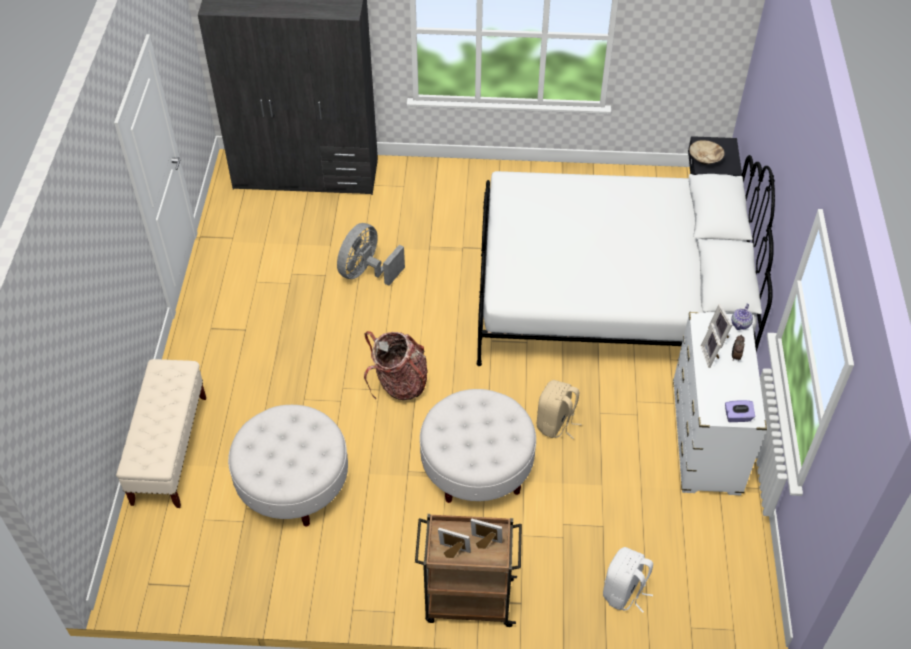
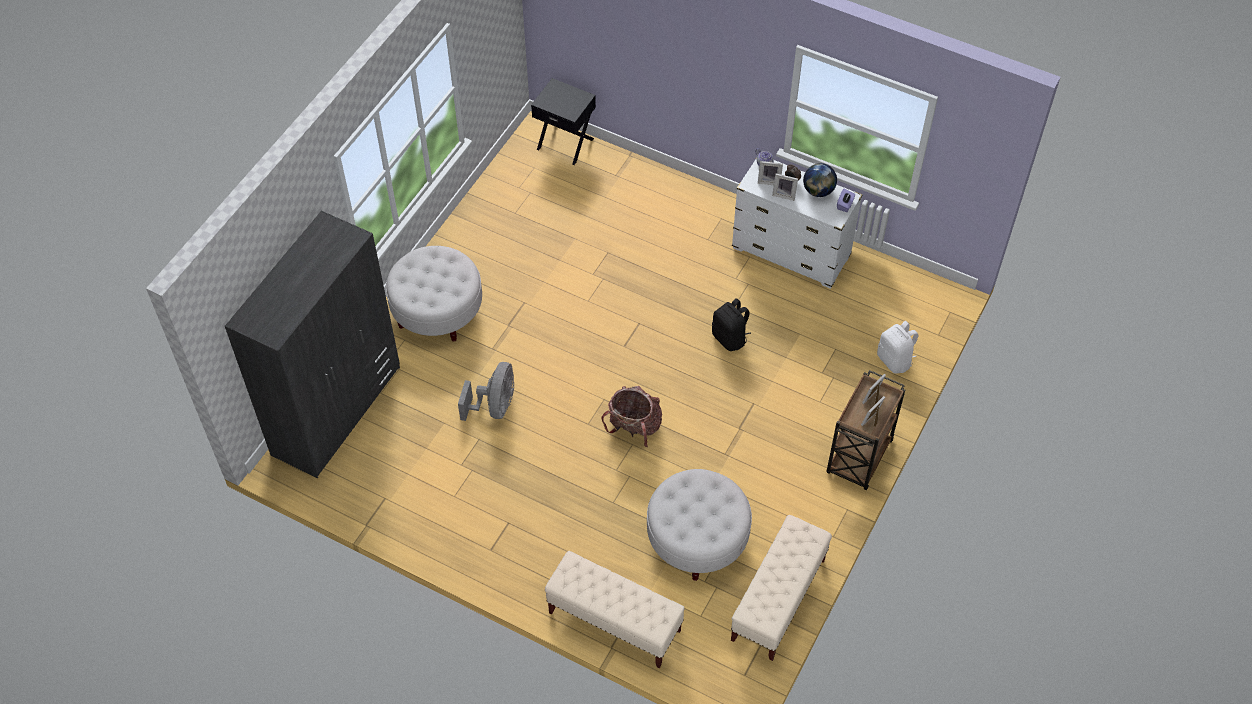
camera: 65 degrees left, 5 degrees up
grey fan [337,223,405,286] -> grey fan turned 135 degrees counterclockwise [458,362,514,421]
white ottoman [420,389,536,503] -> white ottoman moved to [386,246,482,342]
white bed [477,155,775,366] -> none
beige backpack [537,380,582,439] -> black backpack [712,298,751,351]
beige bowl [689,140,725,165] -> none
none -> beige bench [731,515,832,661]
none -> globe [803,163,837,197]

